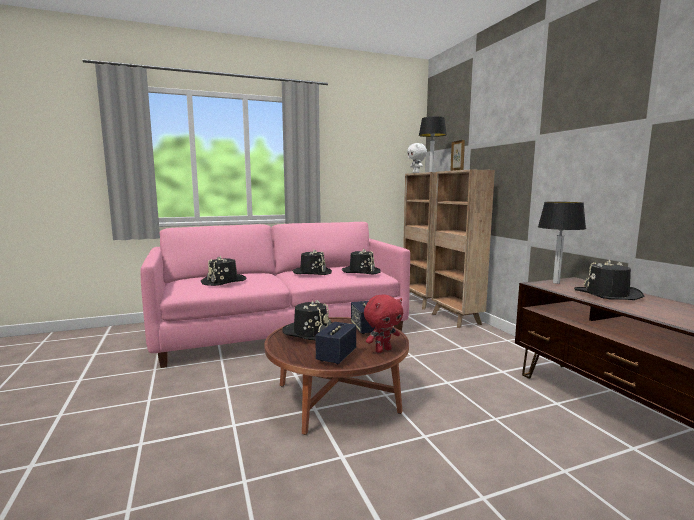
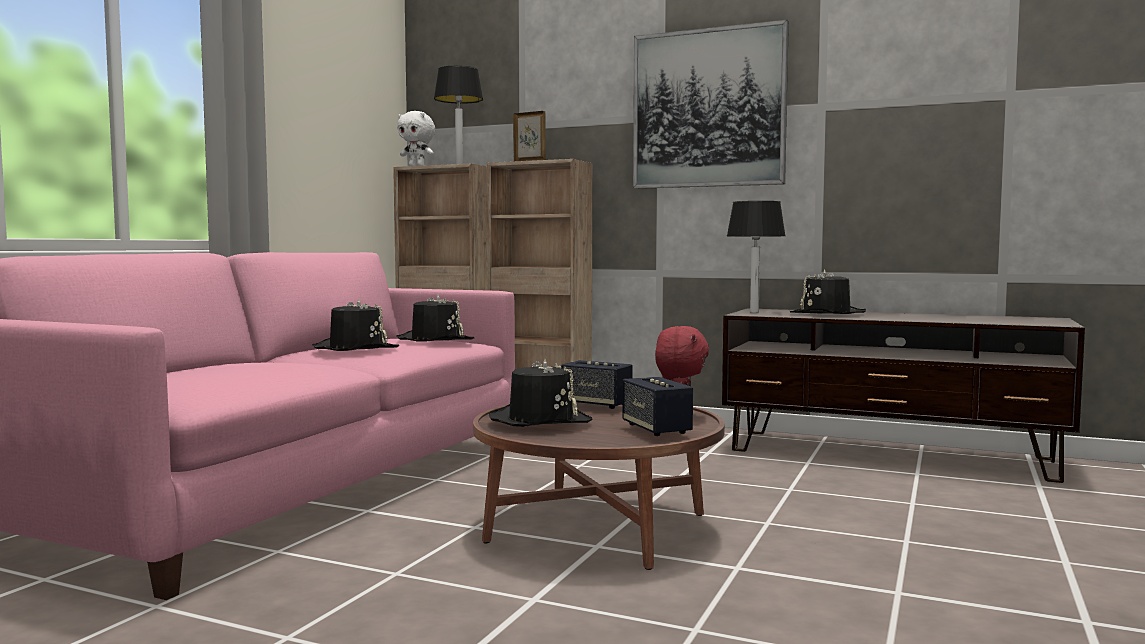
camera: 45 degrees left, 5 degrees down
black hat [201,255,247,286] -> none
none -> picture [633,20,789,189]

